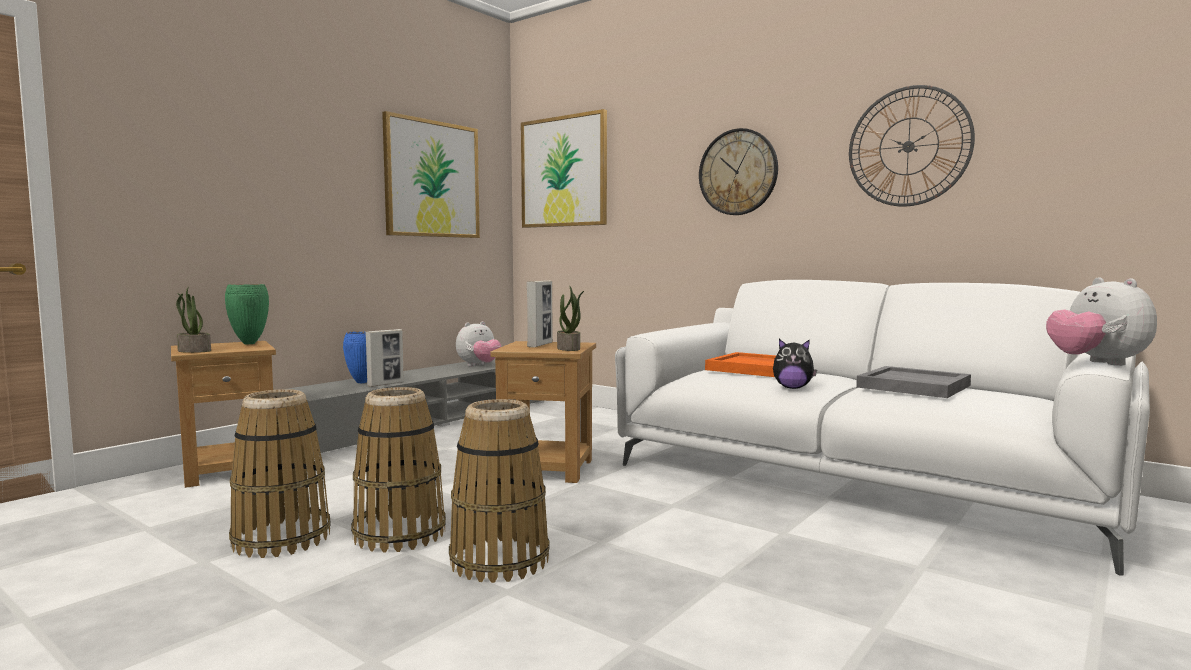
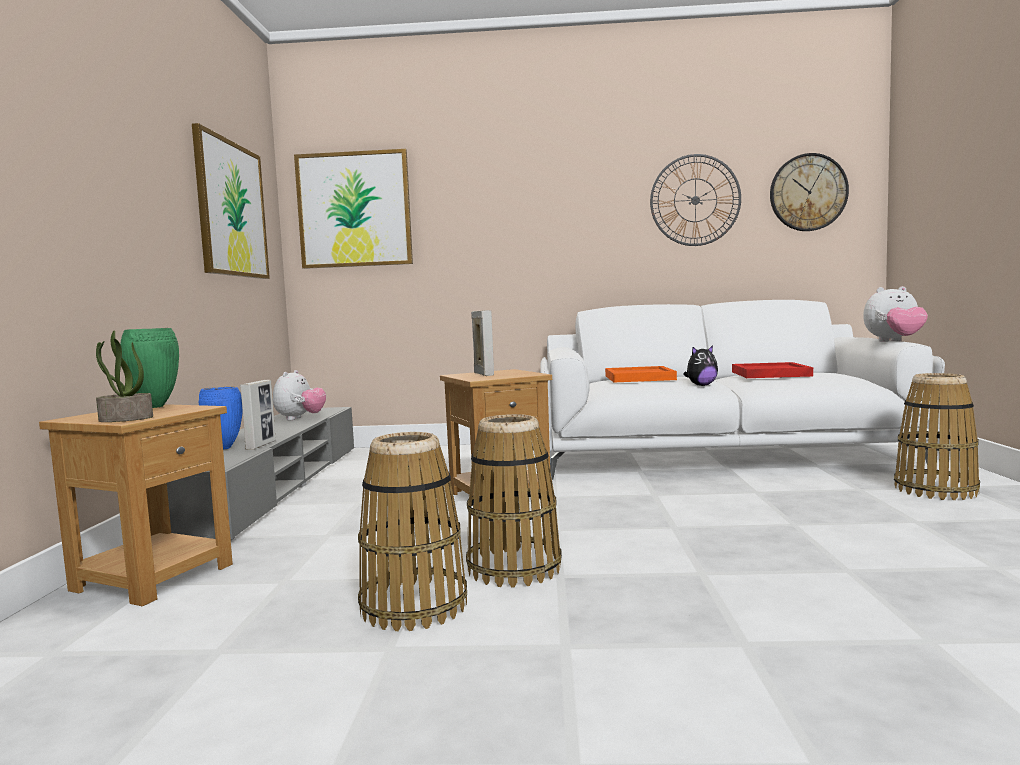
camera: 35 degrees left, 0 degrees up
basket [449,399,550,583] -> basket moved to [894,373,980,500]
potted plant [557,286,584,351] -> none
wall clock [699,128,778,215] -> wall clock moved to [770,153,849,231]
grey tray [856,366,971,398] -> red tray [732,362,813,378]
plush toy [1046,277,1157,366] -> plush toy turned 45 degrees counterclockwise [863,286,928,342]

